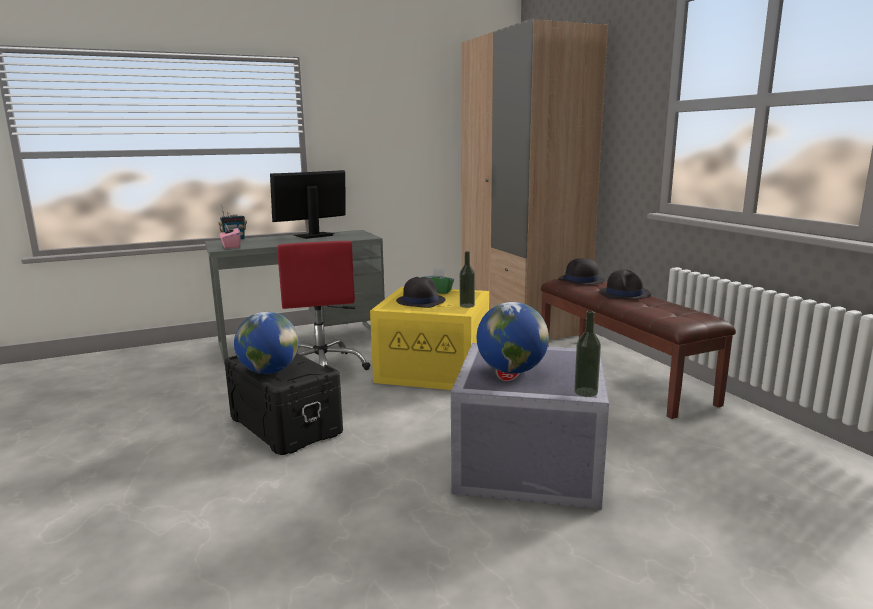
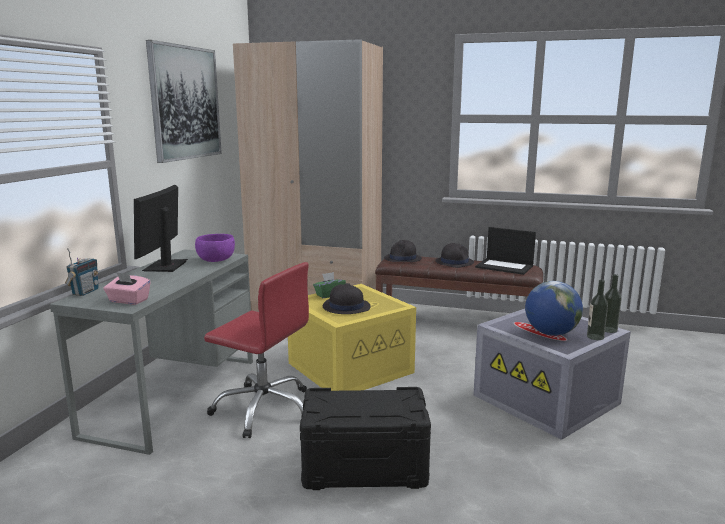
camera: 50 degrees left, 0 degrees up
globe [234,312,299,374] -> none
bottle [460,251,475,308] -> bottle moved to [587,280,608,340]
none -> picture [146,40,222,163]
none -> purple bowl [195,234,235,262]
none -> laptop [475,227,536,275]

